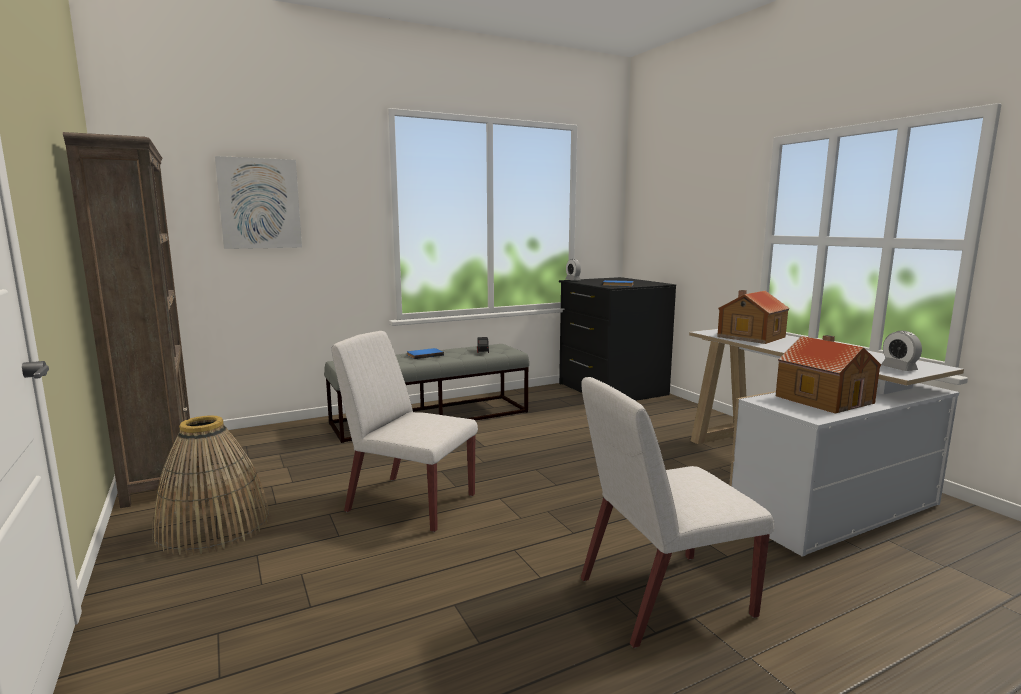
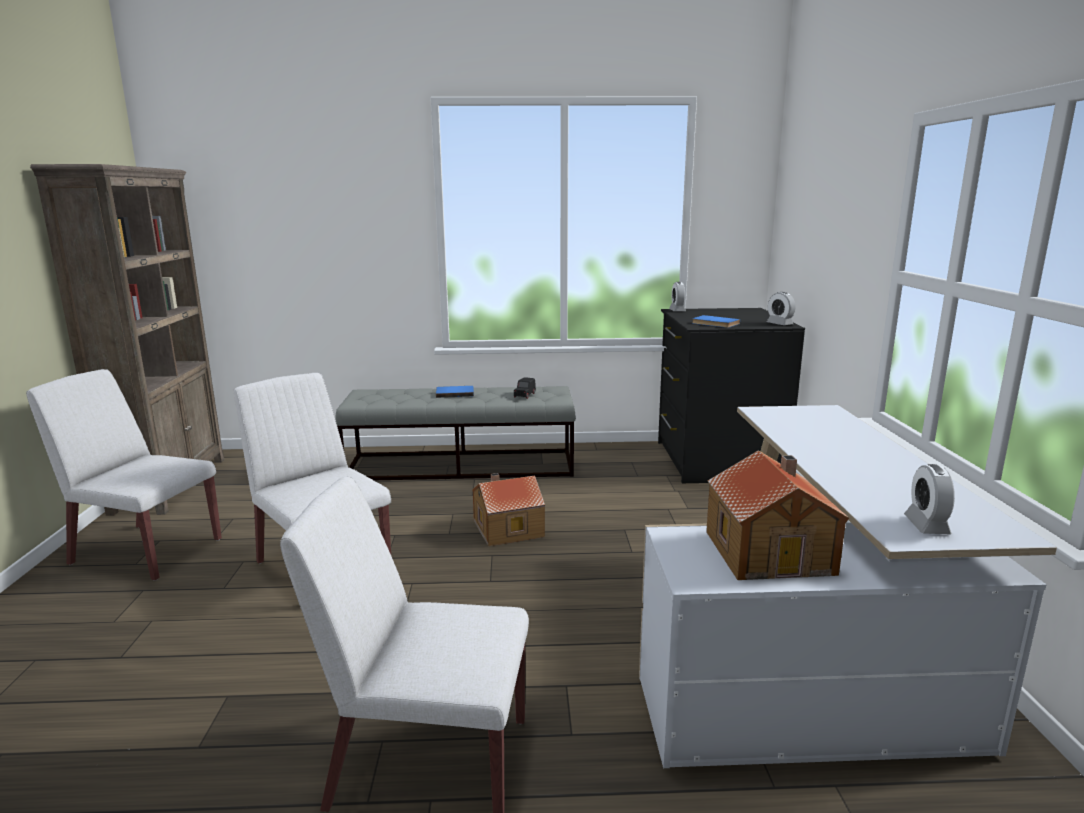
camera: 25 degrees right, 5 degrees up
basket [152,415,270,555] -> white chair [26,369,222,581]
picture [215,156,302,249] -> none
toy house [717,290,790,344] -> toy house moved to [472,473,545,546]
none -> alarm clock [767,292,795,325]

